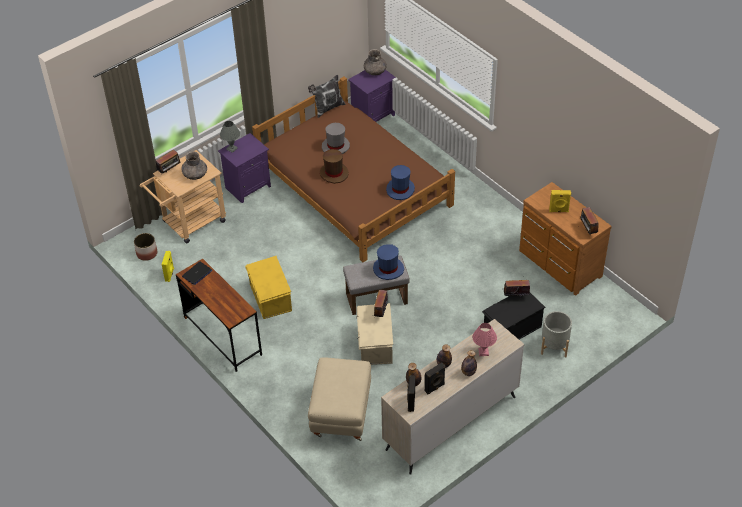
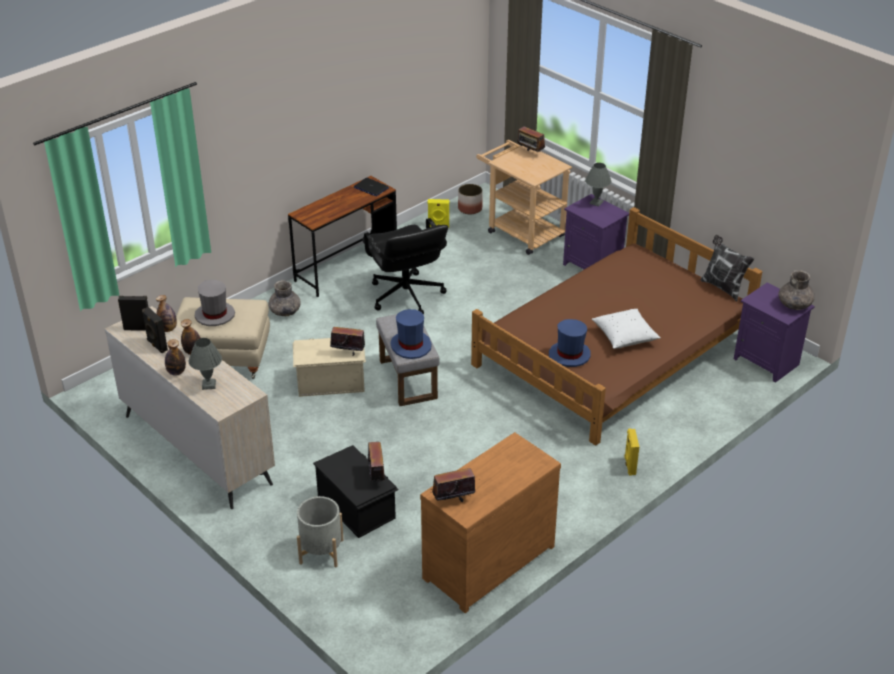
camera: 85 degrees right, 10 degrees down
grey vase [181,151,207,180] -> grey vase moved to [268,280,301,316]
yellow storage box [245,256,292,319] -> black office chair [362,218,448,315]
brown hat [320,149,349,184] -> none
grey hat [322,123,350,154] -> grey hat moved to [195,280,235,326]
pink table lamp [473,323,497,356] -> grey table lamp [189,338,222,390]
yellow speaker [549,190,571,212] -> yellow speaker moved to [624,429,639,476]
none -> white pillow [592,309,661,349]

